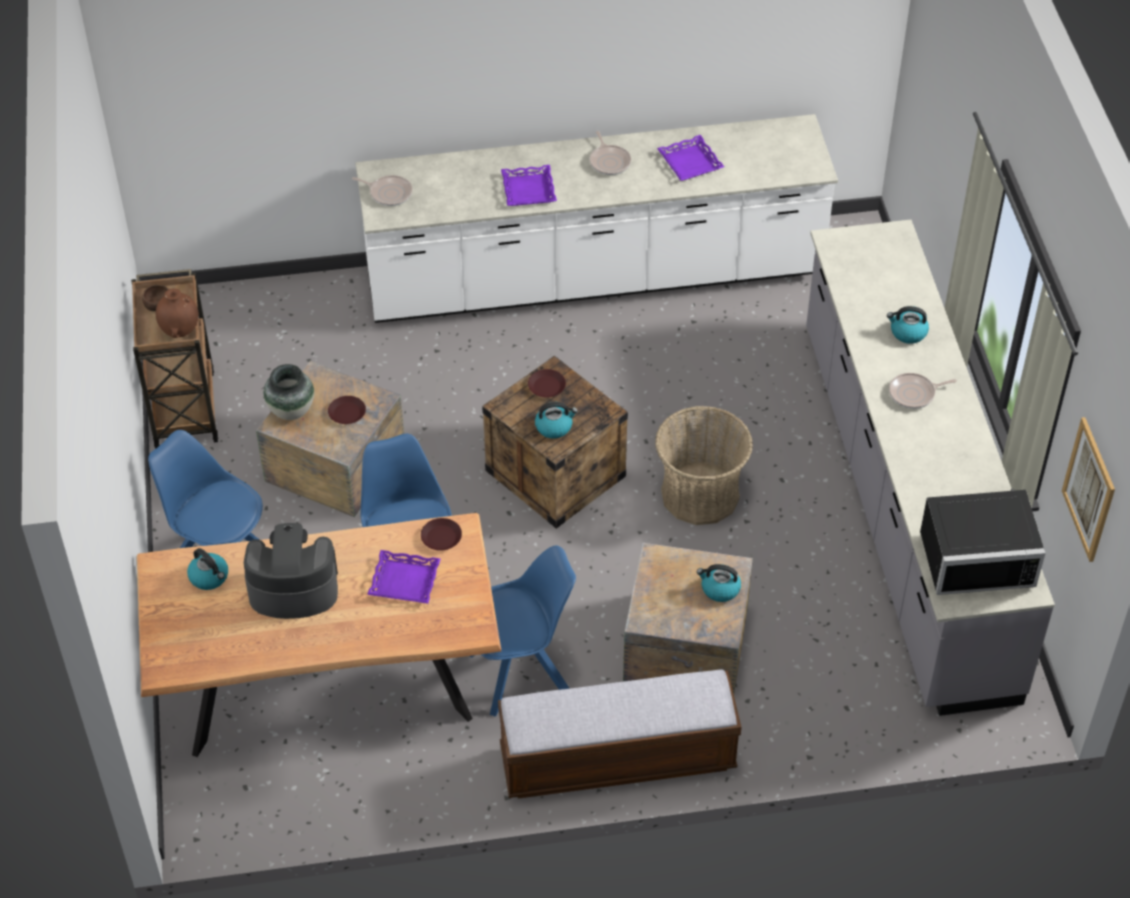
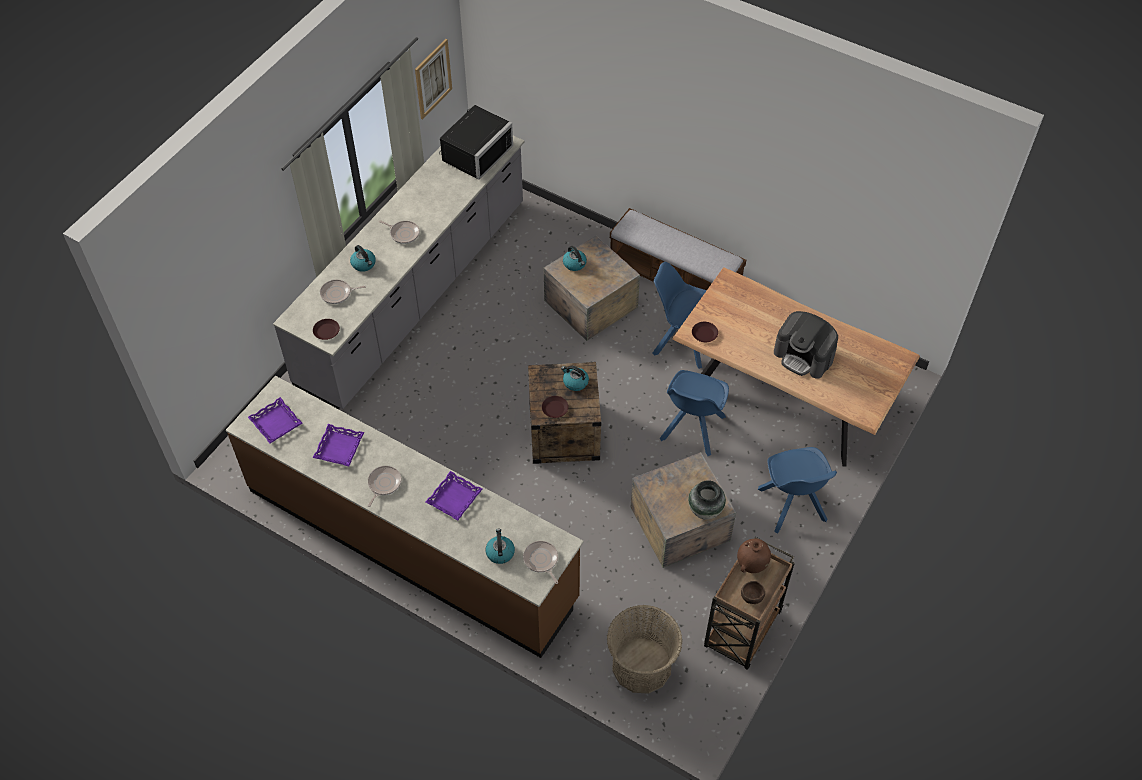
camera: 140 degrees left, 5 degrees up
kettle [187,548,228,590] -> kettle moved to [485,528,515,564]
brown plate [328,396,366,424] -> brown plate moved to [313,319,340,340]
white counter [355,114,838,323] -> brown counter [226,376,584,658]
purple tray [367,550,441,604] -> purple tray moved to [248,397,303,444]
basket [655,406,753,525] -> basket moved to [607,605,683,694]
black microwave [920,489,1045,595] -> black microwave turned 90 degrees clockwise [439,105,513,180]
none -> frying pan [320,279,366,304]

